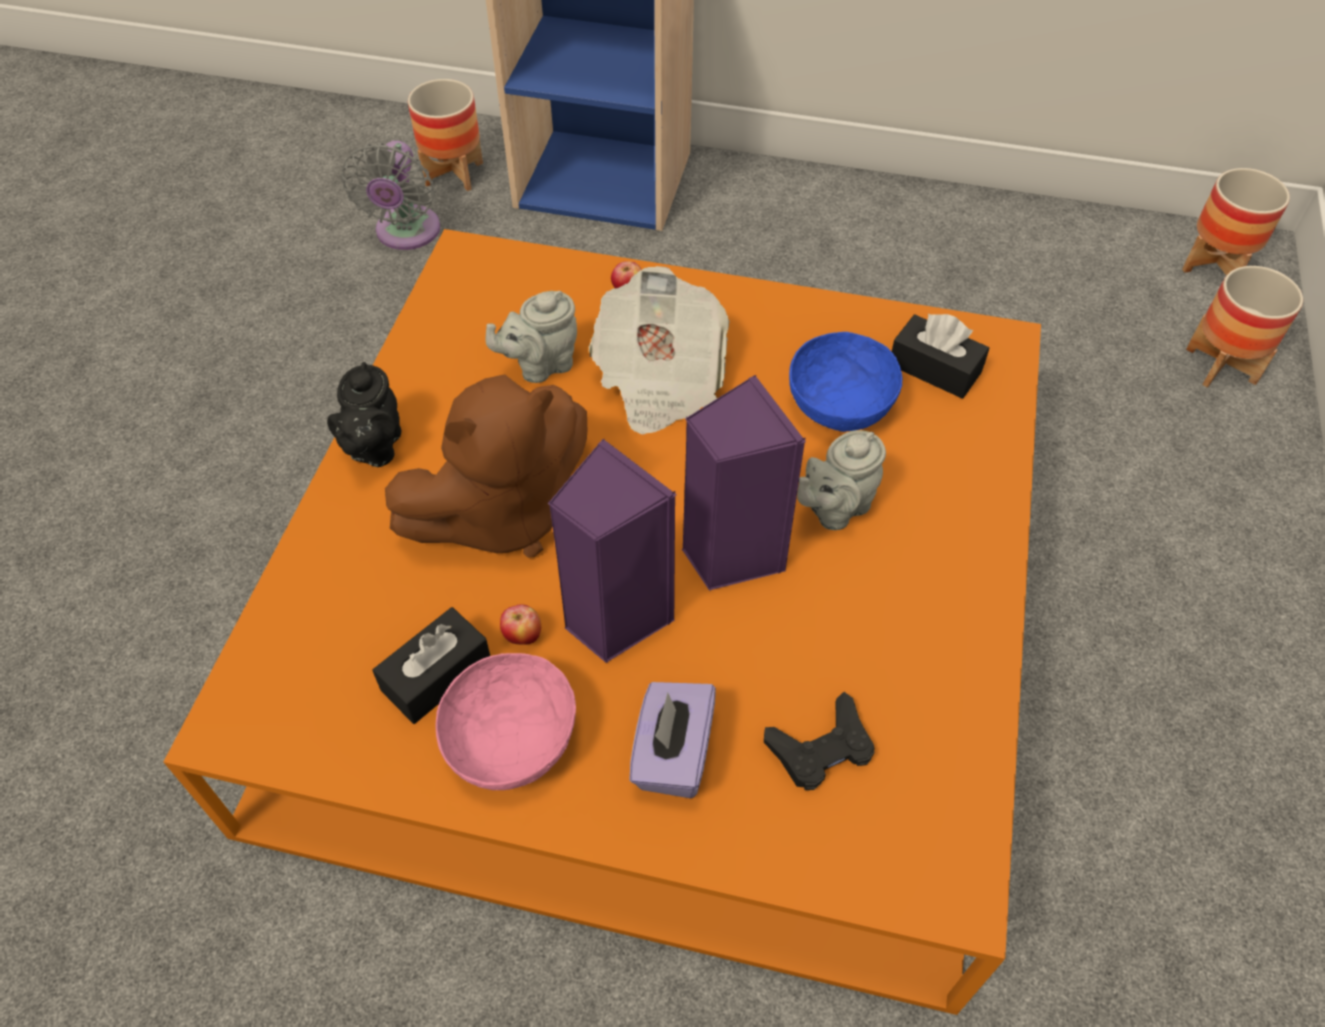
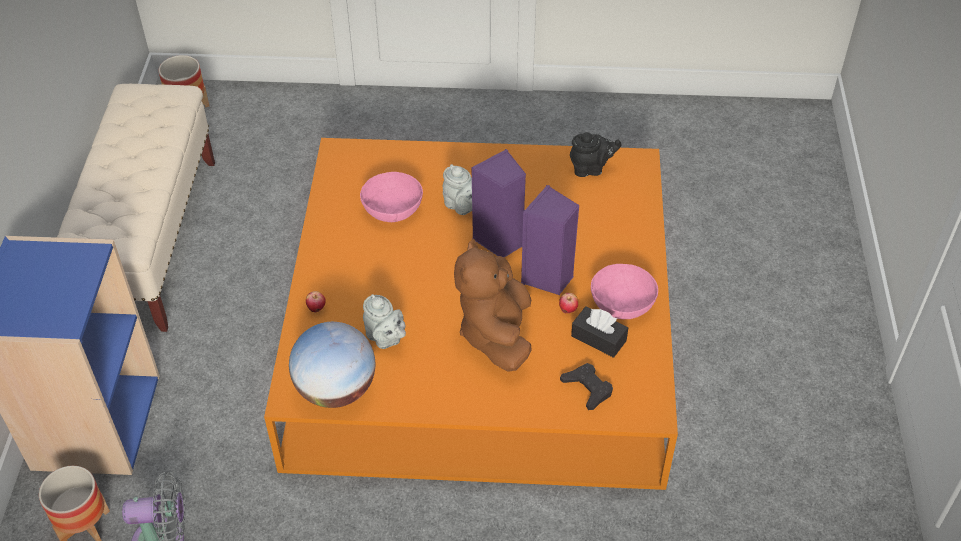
camera: 100 degrees left, 5 degrees down
black teapot [327,362,401,467] -> black teapot moved to [570,132,621,177]
brown plush toy [385,374,587,558] -> brown plush toy turned 135 degrees counterclockwise [454,239,532,372]
newspaper [588,266,730,435] -> none
purple tissue box [629,682,716,798] -> none
black game controller [764,692,875,790] -> black game controller moved to [560,363,613,410]
blue bowl [789,332,903,432] -> pink bowl [360,172,423,222]
black tissue box [892,314,989,399] -> none
planter [1186,266,1303,388] -> none
none -> beige bench [57,84,215,332]
none -> globe [289,322,375,408]

